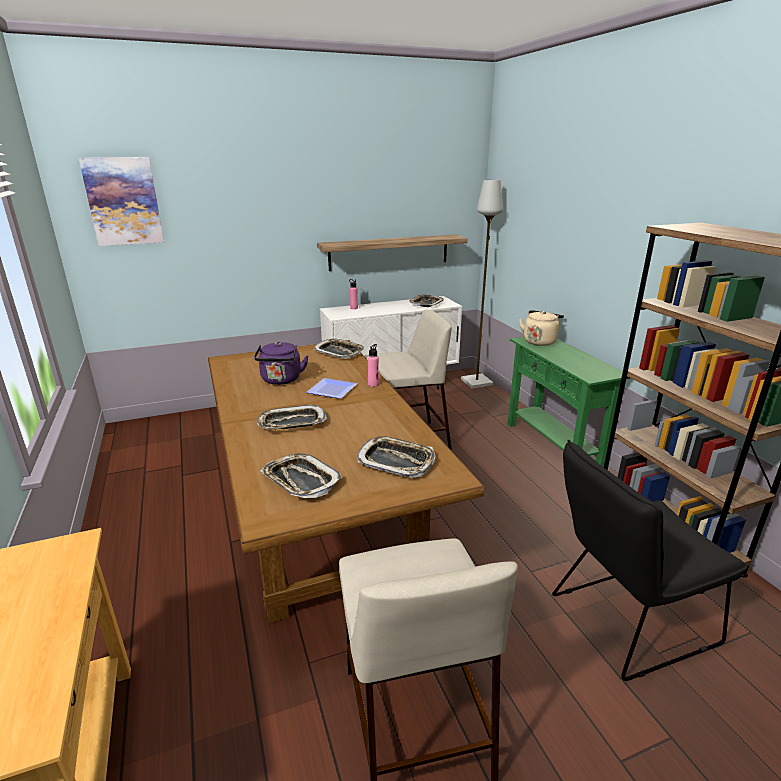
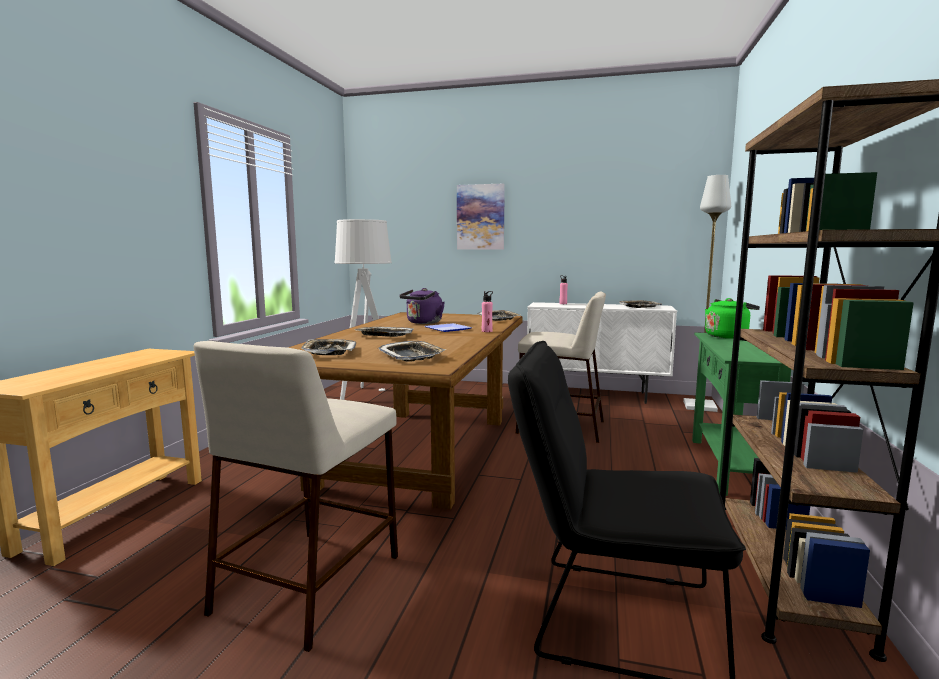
camera: 35 degrees right, 15 degrees down
picture [78,157,164,246] -> picture moved to [457,184,505,250]
shelf [317,234,468,271] -> none
beige kettle [519,310,564,346] -> green kettle [705,298,760,339]
none -> grey floor lamp [334,219,392,400]

